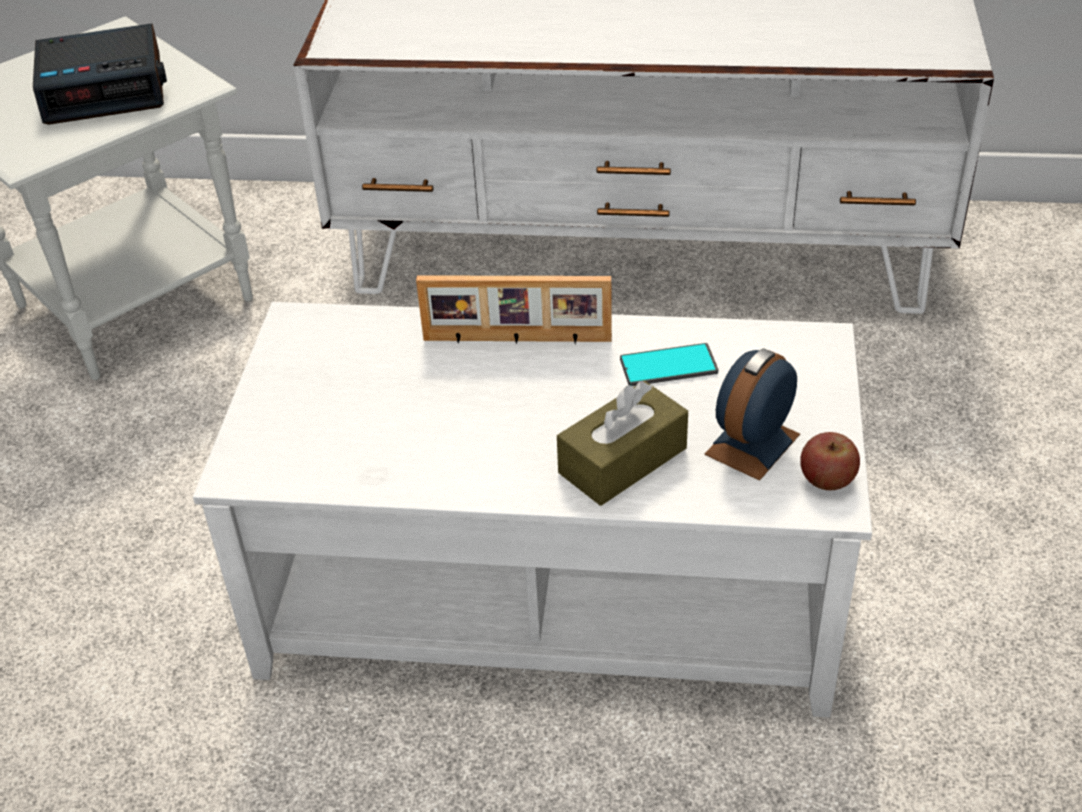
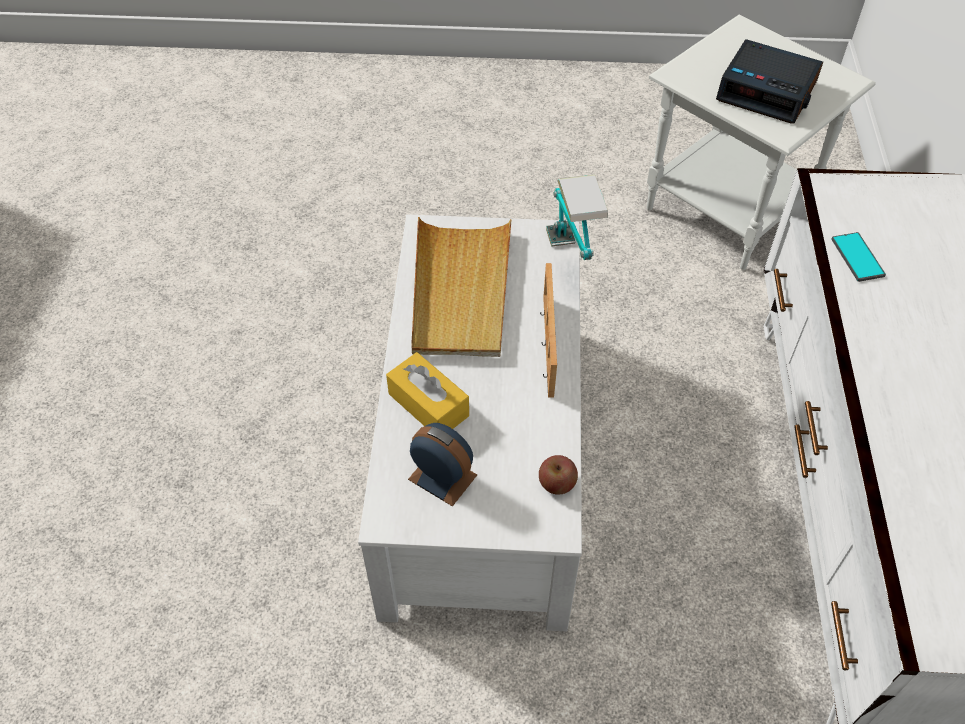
camera: 85 degrees right, 10 degrees up
alarm clock [33,23,167,125] -> alarm clock turned 45 degrees counterclockwise [716,39,823,124]
brown tissue box [557,381,688,506] -> yellow tissue box [386,352,469,429]
phone [620,343,718,386] -> phone moved to [831,232,886,282]
apple [800,432,860,490] -> apple moved to [539,455,578,495]
none -> beige tray [411,217,511,357]
none -> table lamp [546,174,608,260]

